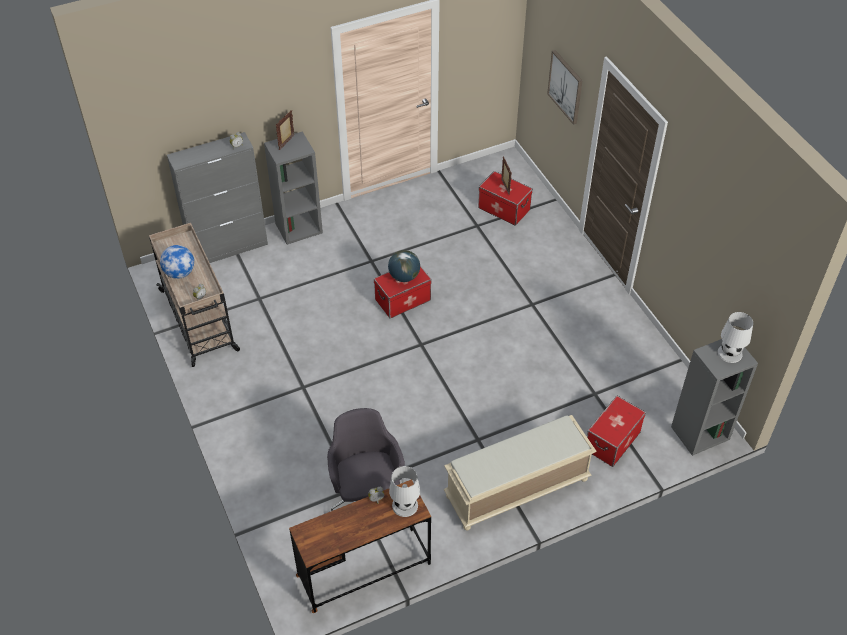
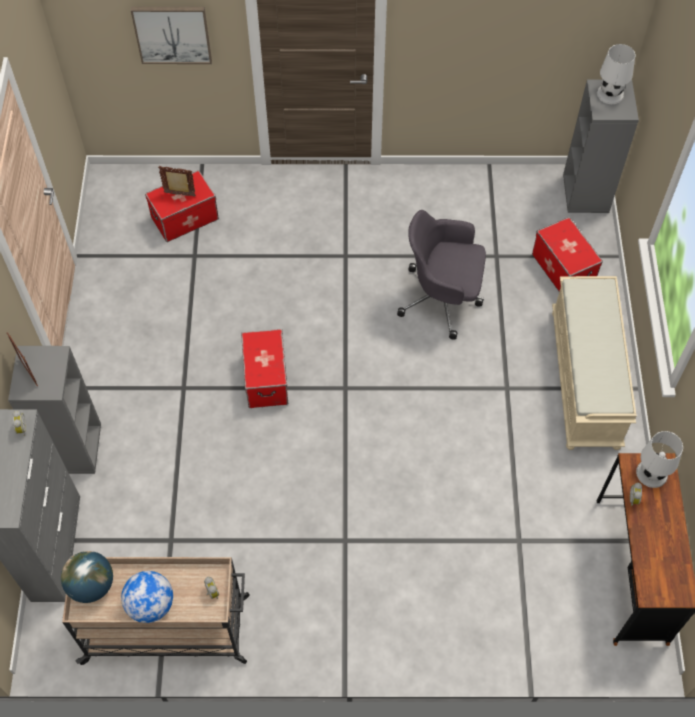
camera: 65 degrees left, 10 degrees up
grey office chair [327,408,405,511] -> grey office chair moved to [397,210,486,340]
globe [388,250,420,282] -> globe moved to [61,551,113,603]

